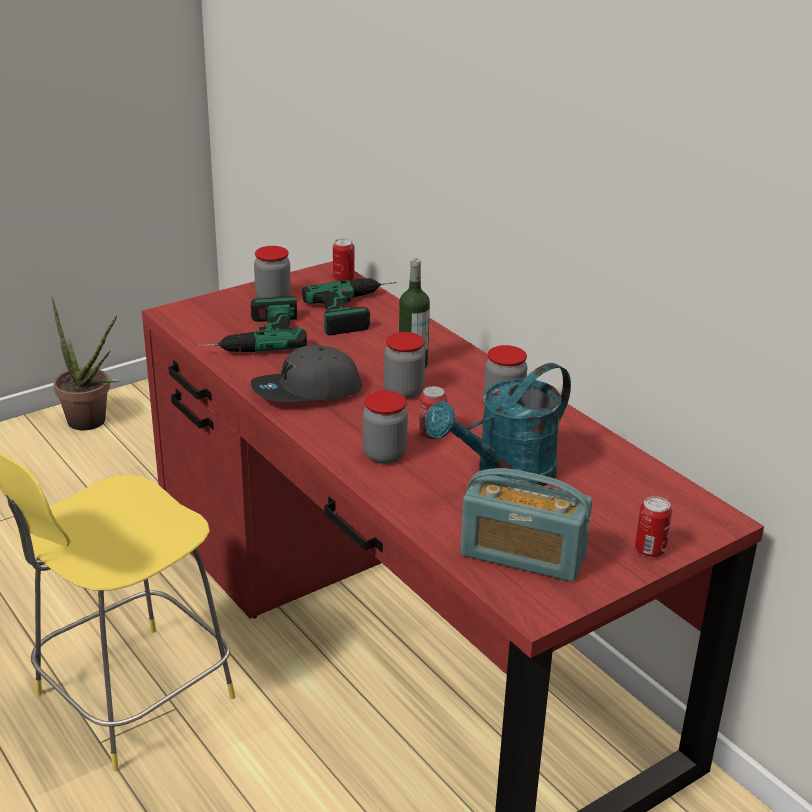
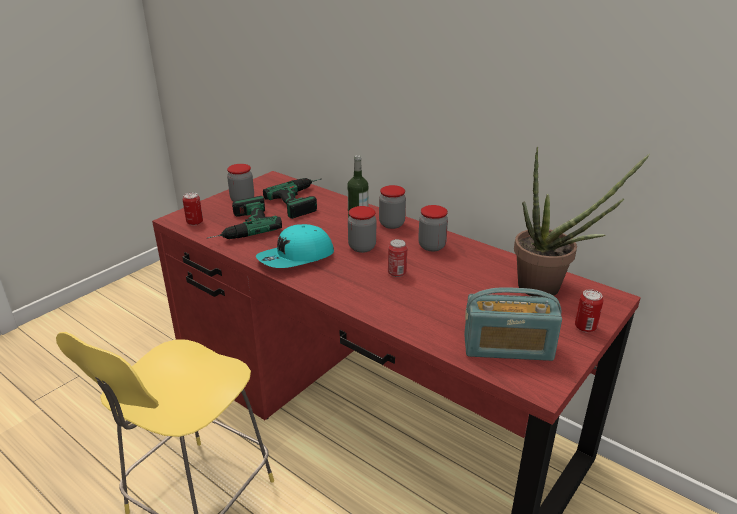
camera: 15 degrees left, 0 degrees up
potted plant [51,296,120,430] -> potted plant moved to [514,146,650,297]
grey cap [251,345,362,402] -> turquoise cap [256,224,334,268]
can [333,239,354,281] -> can moved to [183,192,203,226]
jar [363,391,408,464] -> jar moved to [379,185,406,229]
turquoise watering can [425,363,571,486] -> none

